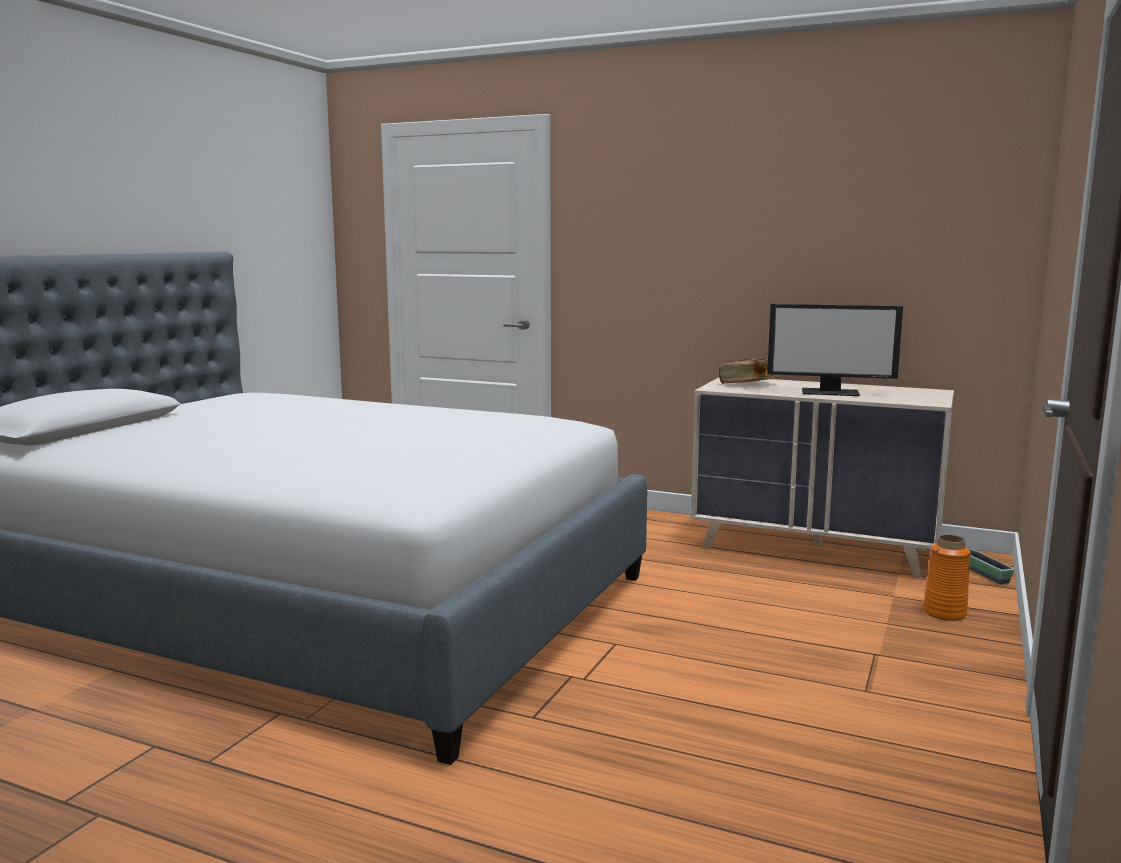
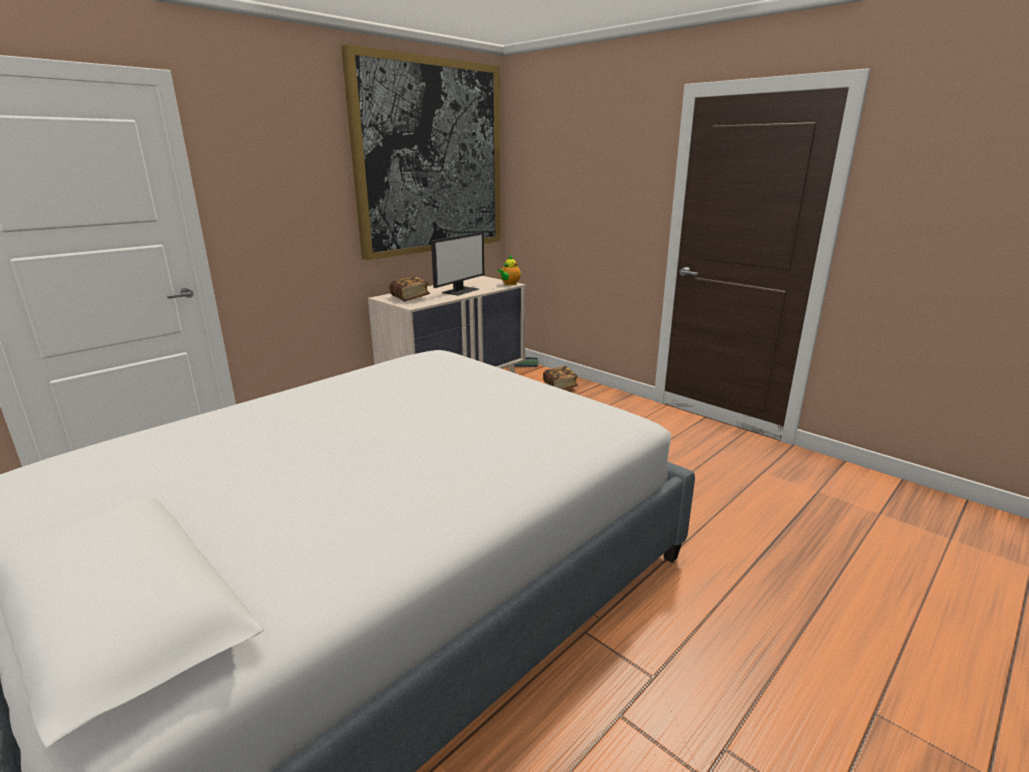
camera: 70 degrees left, 10 degrees up
orange vase [923,535,971,621] -> book [543,366,578,390]
none -> picture [341,45,501,260]
none -> teapot [497,255,521,285]

